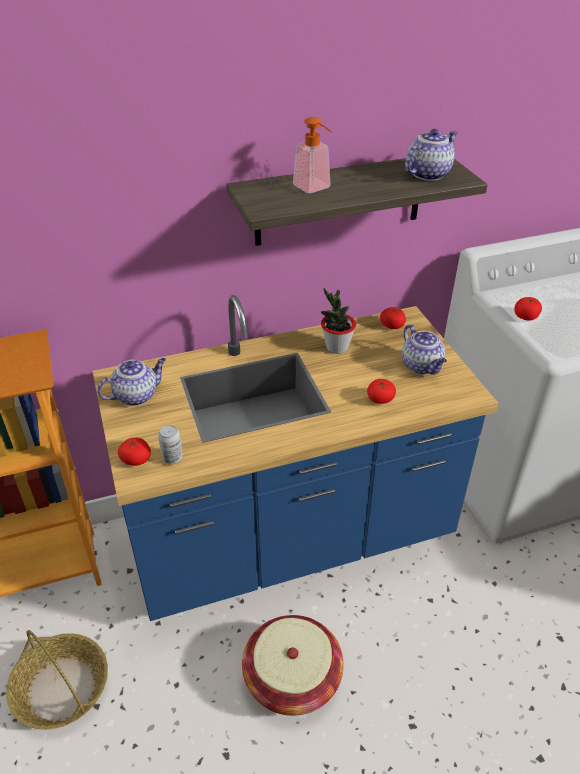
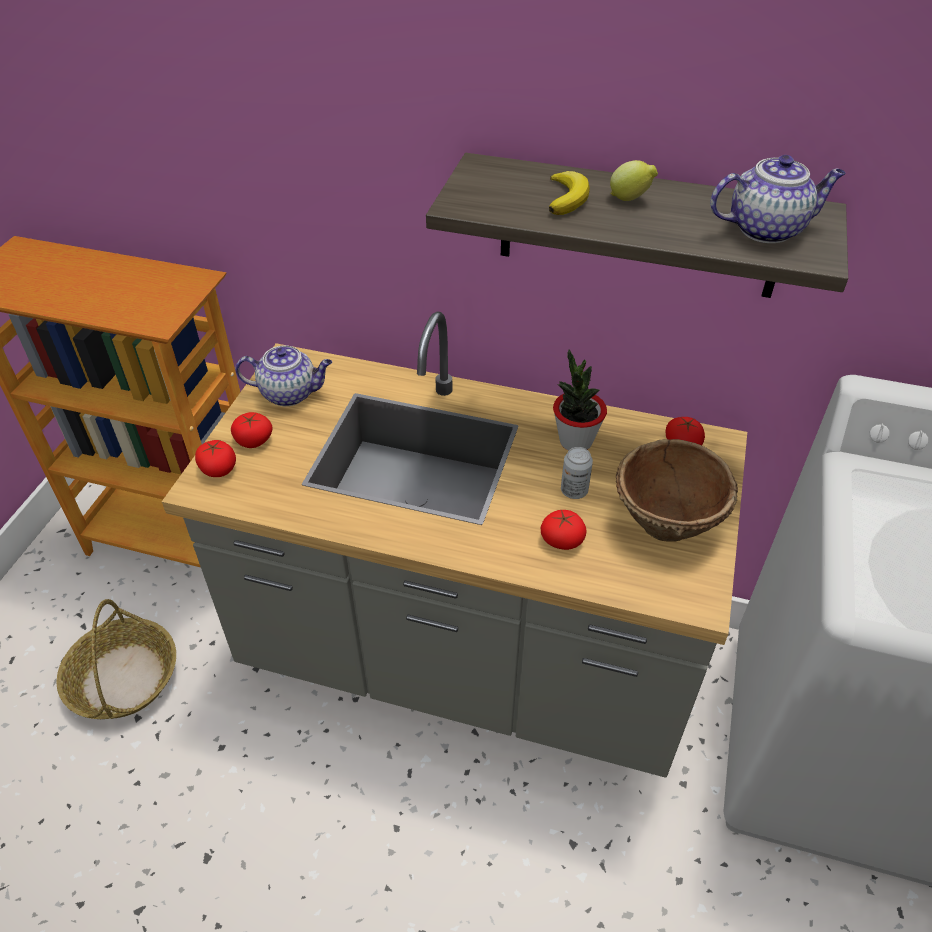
camera: 35 degrees right, 5 degrees up
blue counter [93,295,499,621] -> grey counter [162,311,747,778]
can [158,425,183,464] -> can moved to [561,447,593,499]
basket [242,615,343,716] -> none
soap dispenser [293,117,331,193] -> banana [549,171,590,215]
teapot [402,324,447,375] -> brown bowl [616,439,738,542]
tomato [514,297,542,321] -> tomato moved to [231,412,272,448]
none -> lemon [610,160,658,201]

